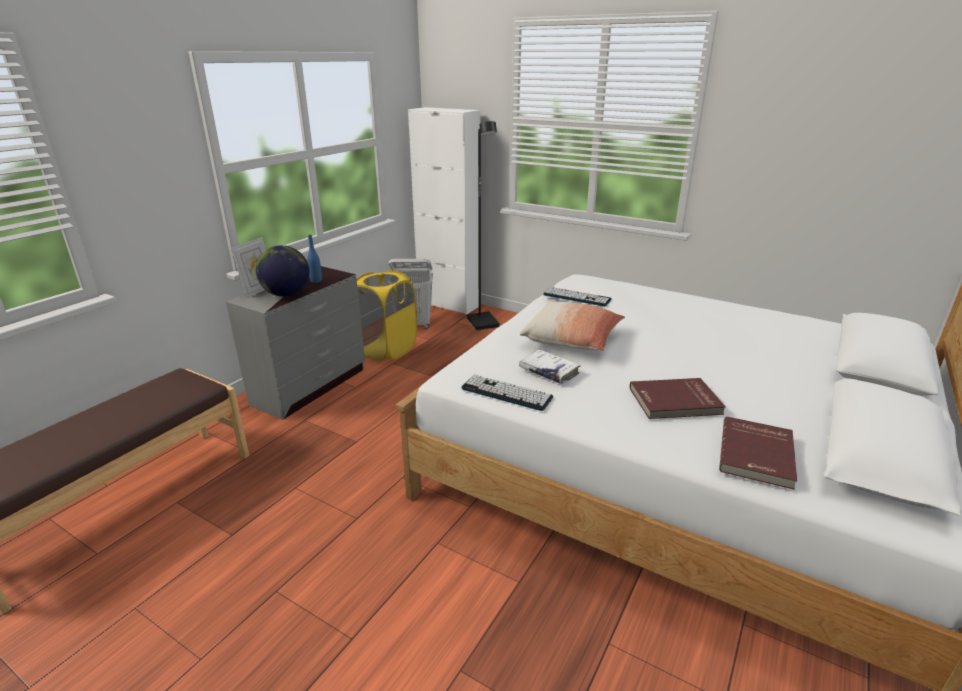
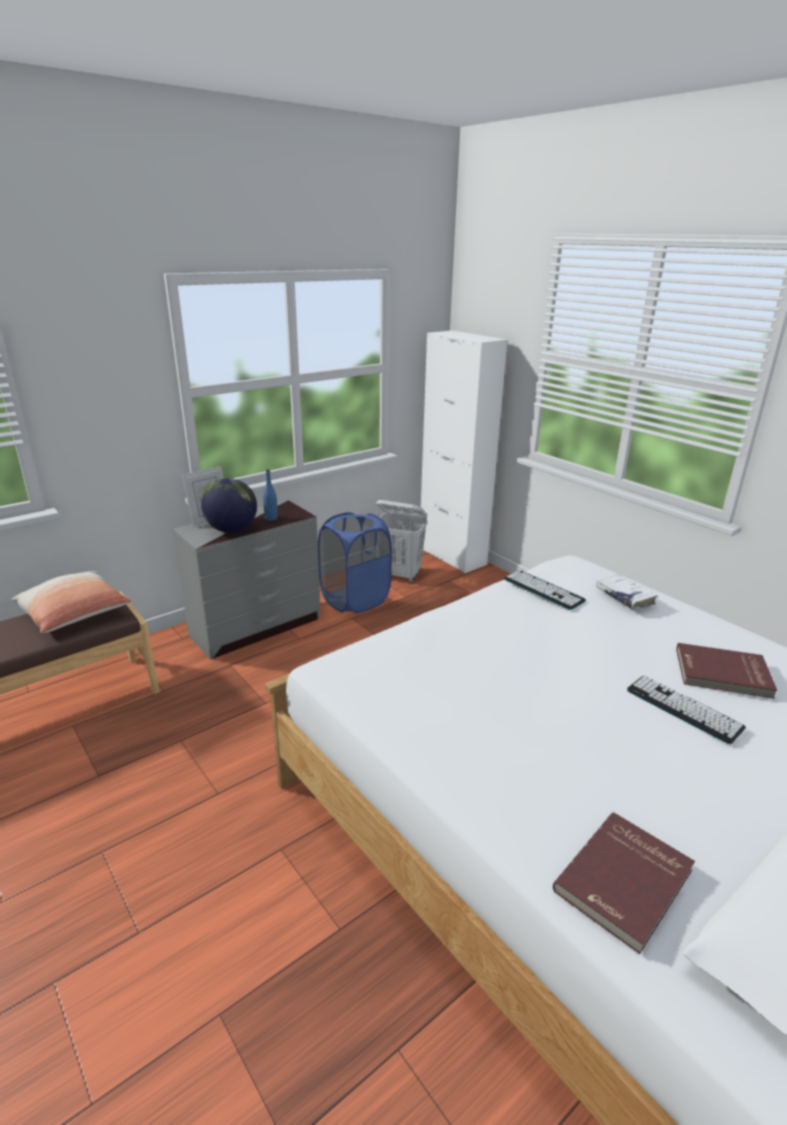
camera: 20 degrees right, 0 degrees up
yellow laundry basket [357,270,417,361] -> blue laundry basket [318,512,392,613]
keyboard [461,375,553,411] -> keyboard moved to [627,676,746,744]
black floor lamp [467,121,500,330] -> none
white book [519,349,581,384] -> white book moved to [595,574,658,610]
pillow [520,302,625,351] -> pillow moved to [11,571,132,633]
red book [630,378,726,419] -> red book moved to [676,643,778,699]

